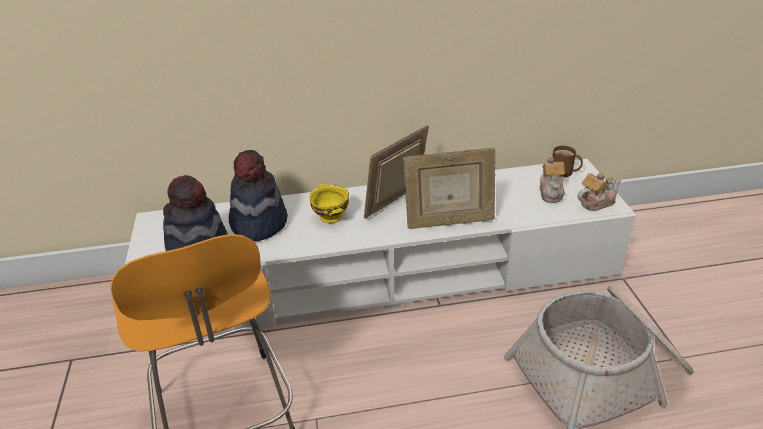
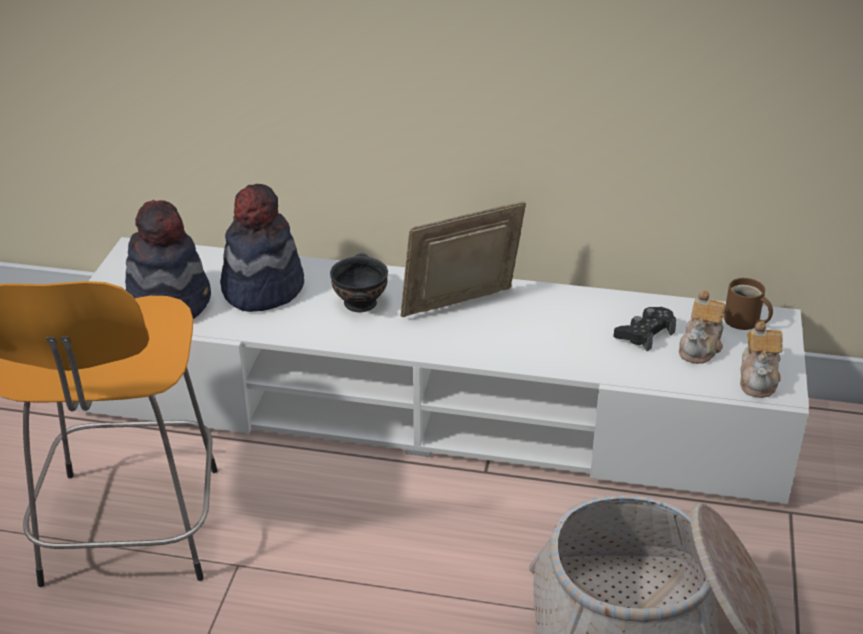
camera: 20 degrees right, 0 degrees up
yellow bowl [309,184,349,223] -> black bowl [330,253,388,312]
picture frame [403,148,495,229] -> none
teapot [577,173,621,211] -> teapot turned 105 degrees clockwise [740,321,783,398]
none -> black game controller [613,307,676,351]

